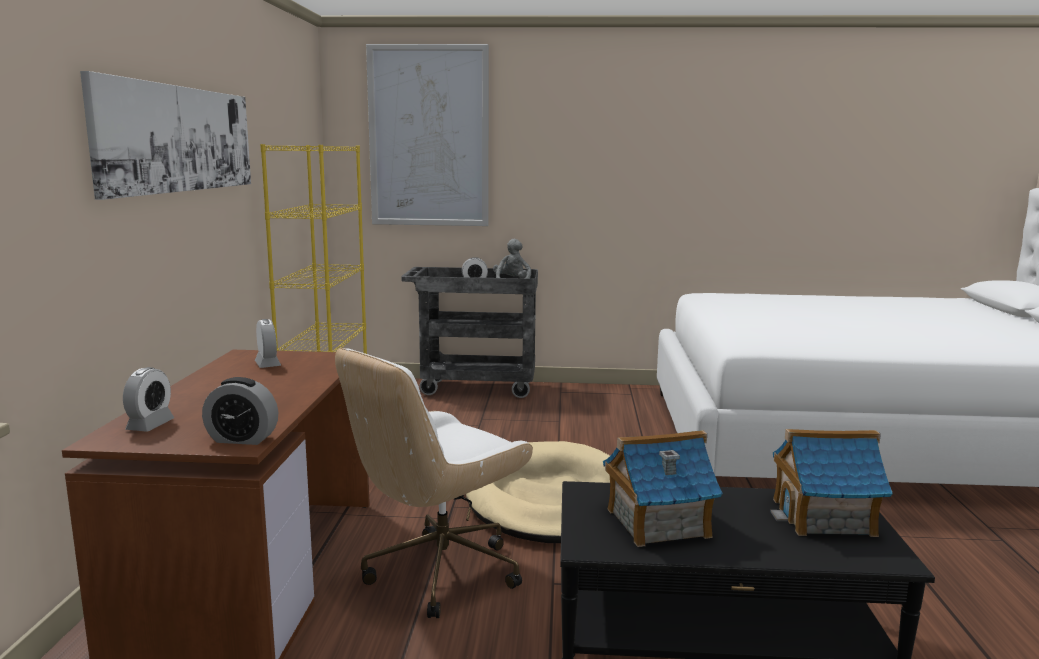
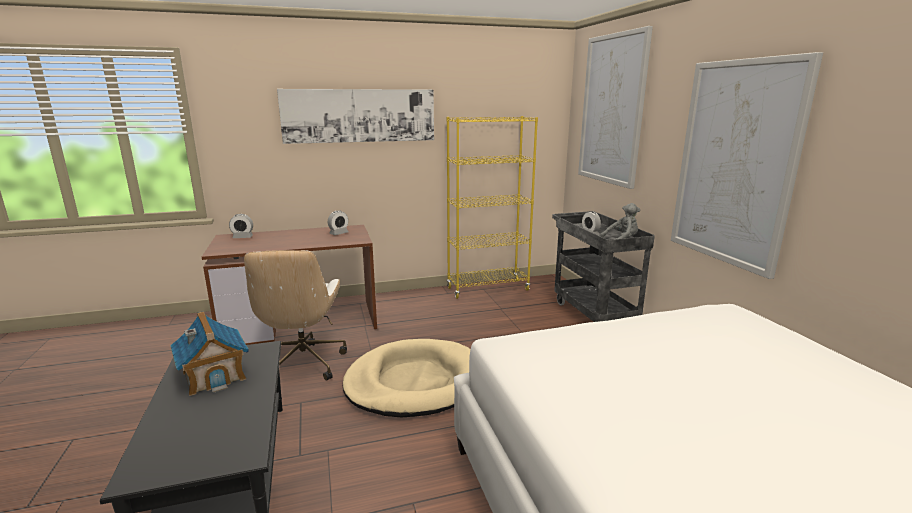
camera: 70 degrees right, 5 degrees up
alarm clock [202,377,278,445] -> none
white office chair [335,348,533,618] -> white office chair turned 120 degrees counterclockwise [244,250,347,381]
toy house [770,429,893,537] -> none
none -> picture [671,52,823,279]

